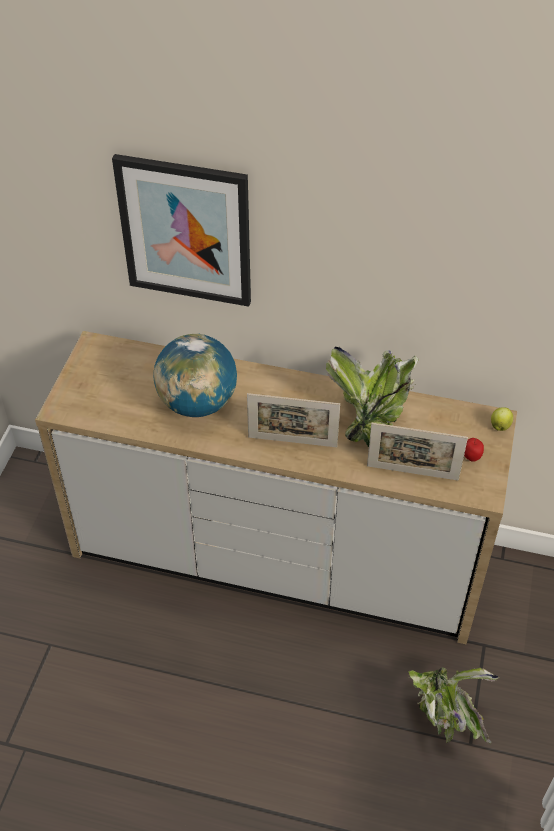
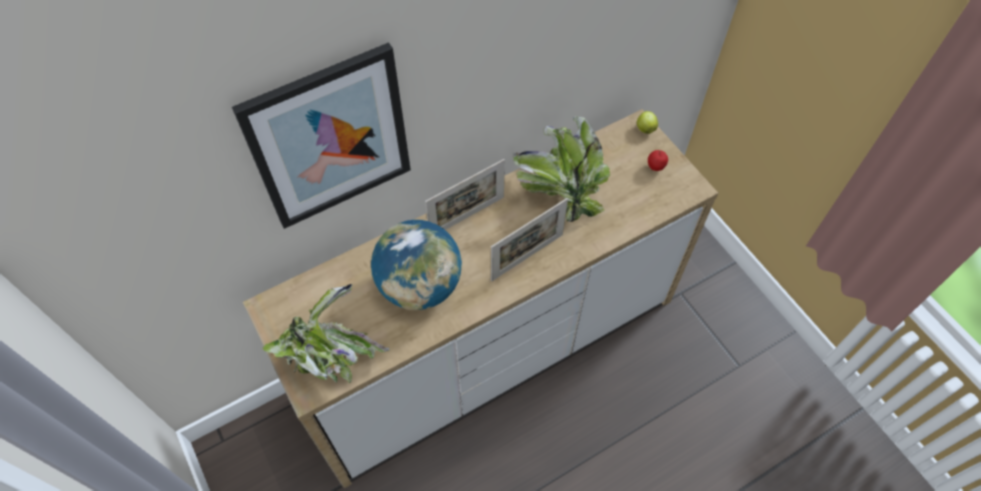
camera: 45 degrees left, 10 degrees up
picture frame [367,423,468,480] -> picture frame moved to [425,159,505,230]
potted plant [408,667,498,744] -> potted plant moved to [263,284,390,384]

